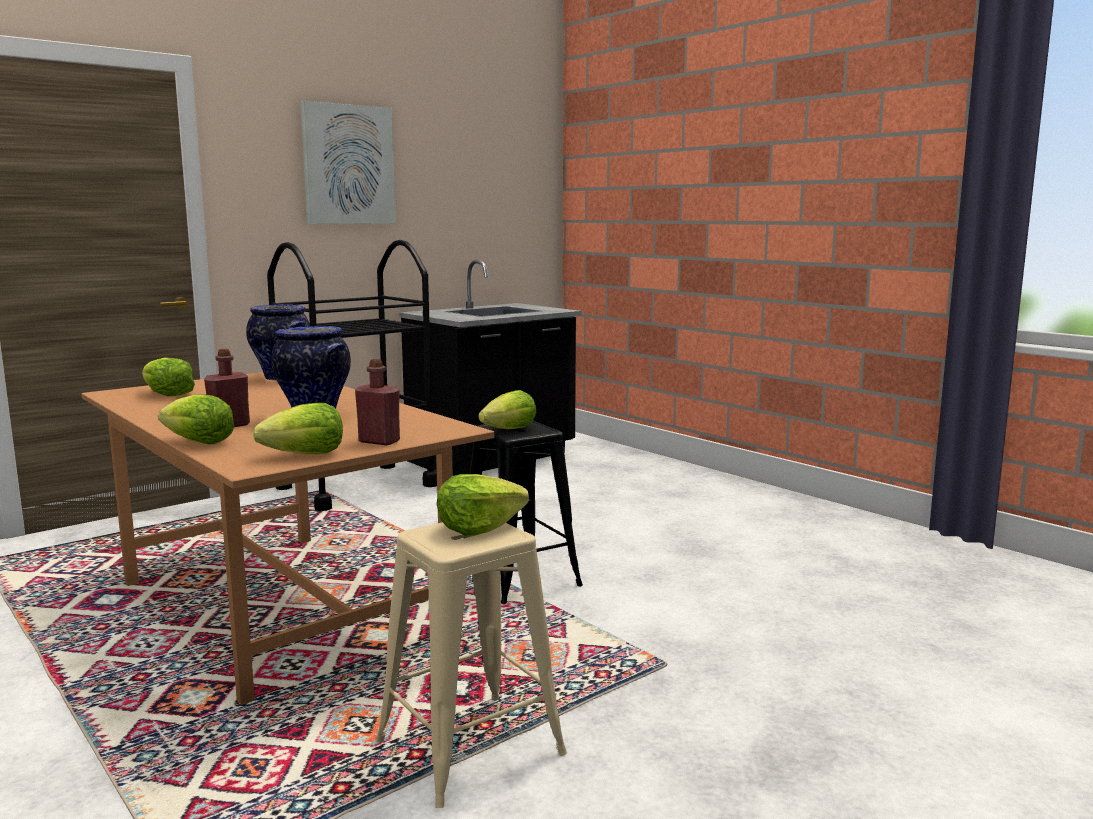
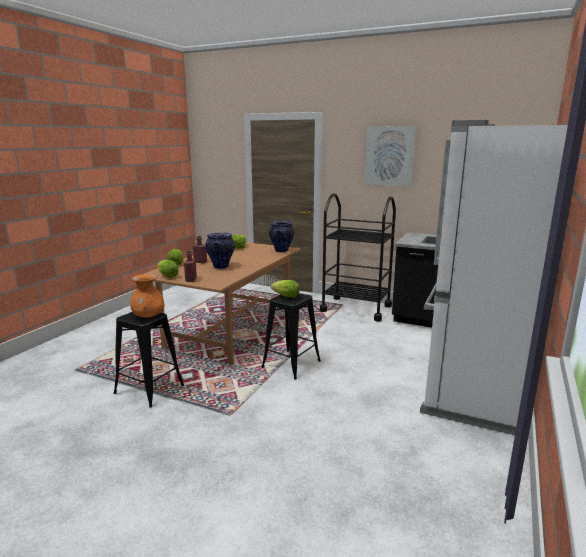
camera: 65 degrees right, 5 degrees up
beige stool [376,522,567,808] -> black stool [114,312,184,407]
lettuce [437,474,529,536] -> orange vase [130,274,164,318]
none -> white fridge [420,120,568,435]

